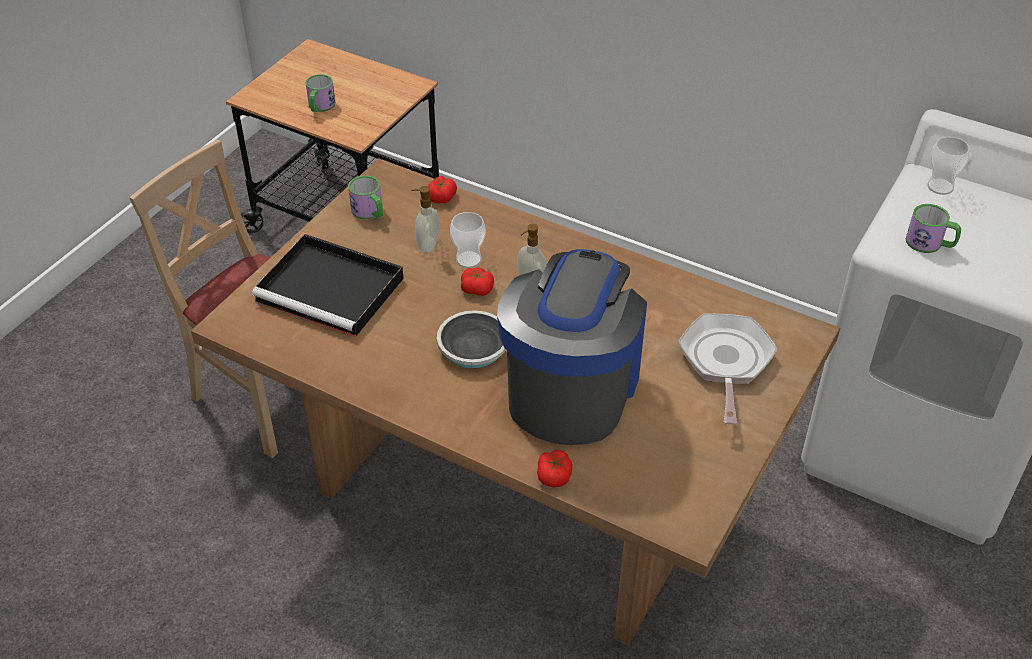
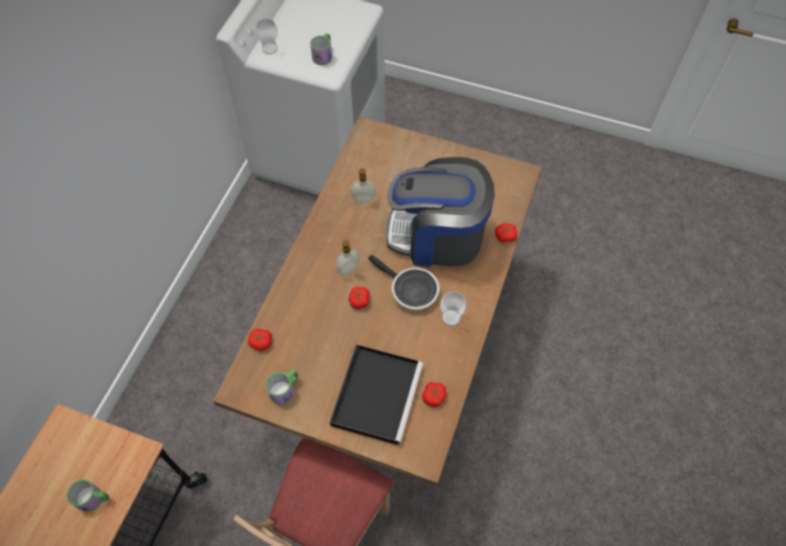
camera: 100 degrees left, 15 degrees up
soap dispenser [411,186,439,253] -> soap dispenser moved to [350,168,377,204]
cup [450,212,486,268] -> cup moved to [440,291,466,326]
frying pan [678,313,777,425] -> none
none -> tomato [422,382,446,407]

